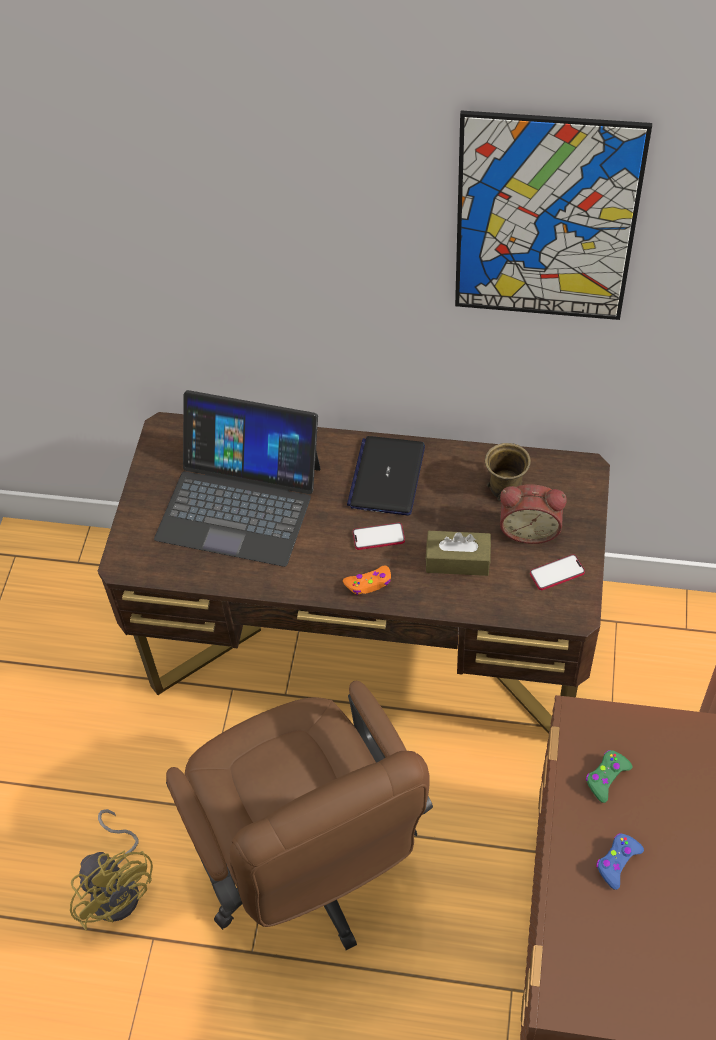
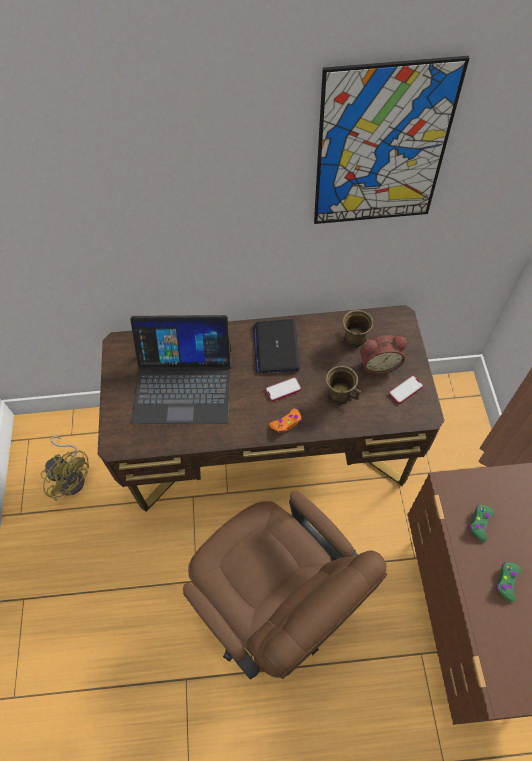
camera: 15 degrees left, 5 degrees up
yellow fan [70,809,153,930] -> yellow fan moved to [40,436,89,501]
brown tissue box [425,531,491,576] -> brown mug [326,366,361,406]
blue game controller [596,833,644,890] -> green game controller [497,562,521,602]

